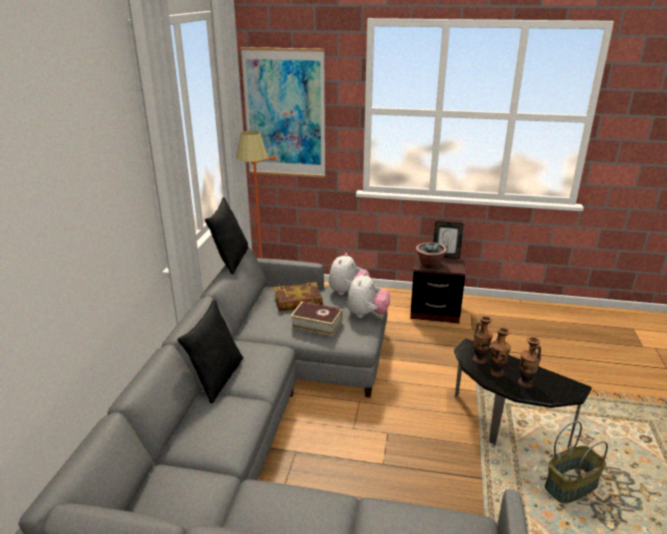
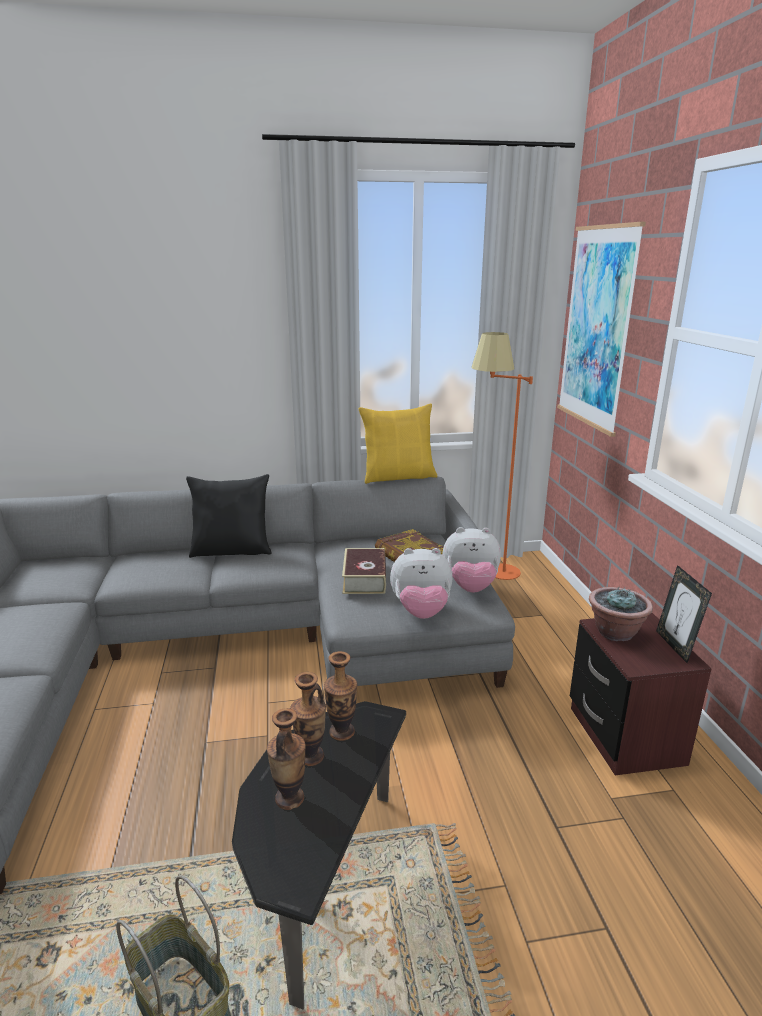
camera: 70 degrees right, 5 degrees down
black pillow [205,197,248,274] -> yellow pillow [359,404,438,484]

